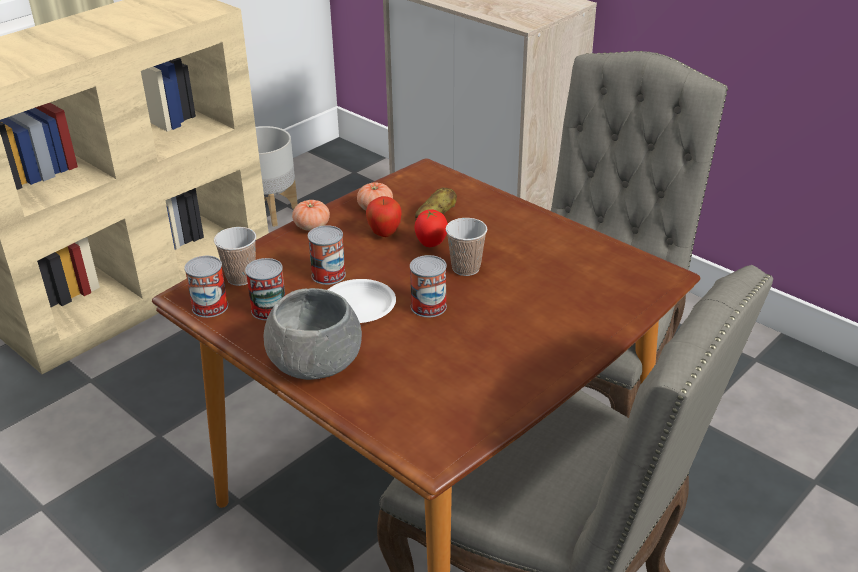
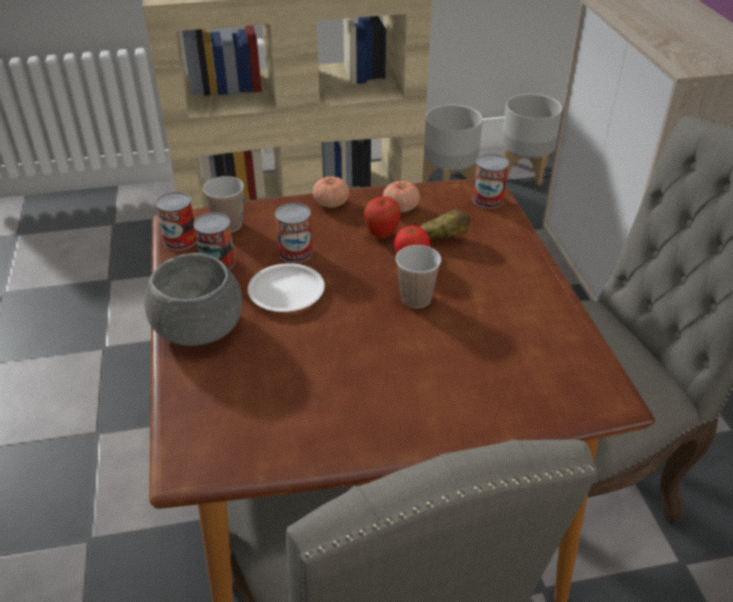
camera: 35 degrees right, 5 degrees up
can [410,255,447,318] -> can moved to [472,154,509,208]
none -> grey planter [502,94,562,185]

